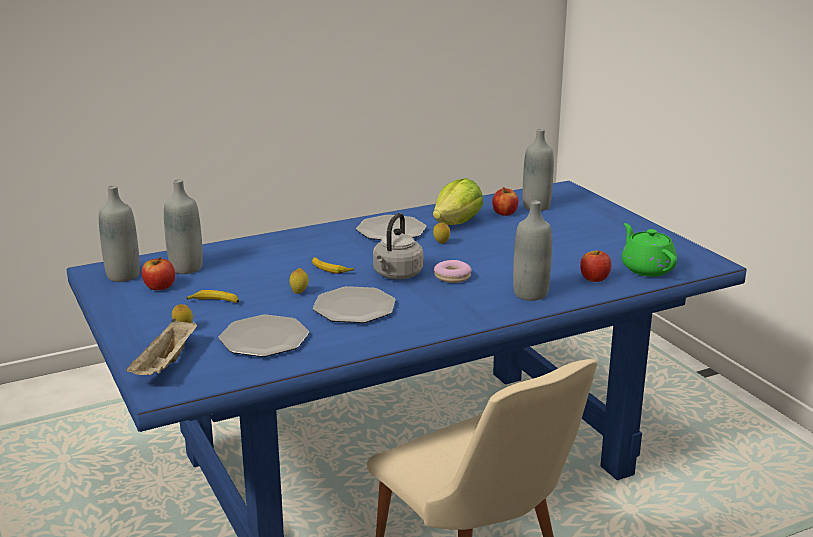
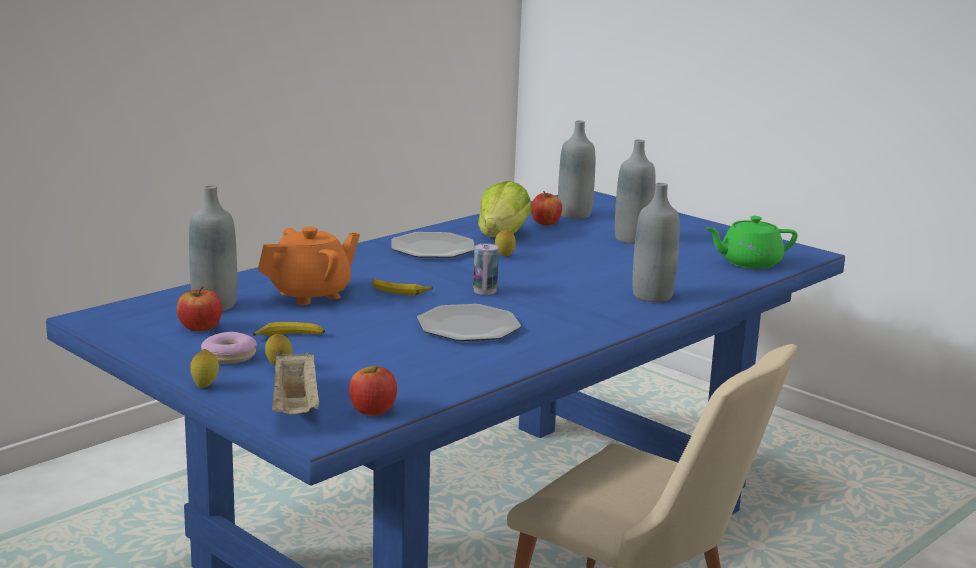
camera: 20 degrees left, 5 degrees down
grey bottle [99,185,140,282] -> grey bottle moved to [615,139,655,244]
plate [219,314,309,357] -> none
lemon [290,268,308,294] -> lemon moved to [190,349,219,388]
grey kettle [373,213,423,279] -> can [473,243,499,295]
donut [434,260,472,283] -> donut moved to [201,332,257,364]
apple [580,251,611,282] -> apple moved to [349,366,397,416]
green teapot [622,223,677,277] -> green teapot turned 60 degrees counterclockwise [705,216,798,269]
none -> orange teapot [258,227,360,305]

